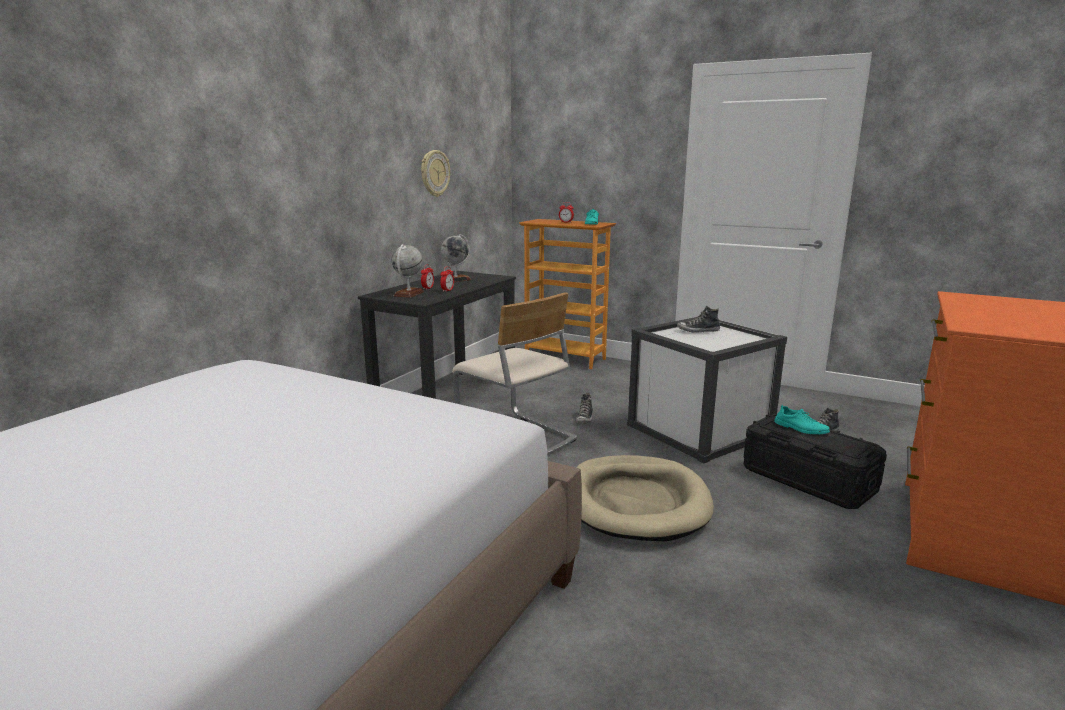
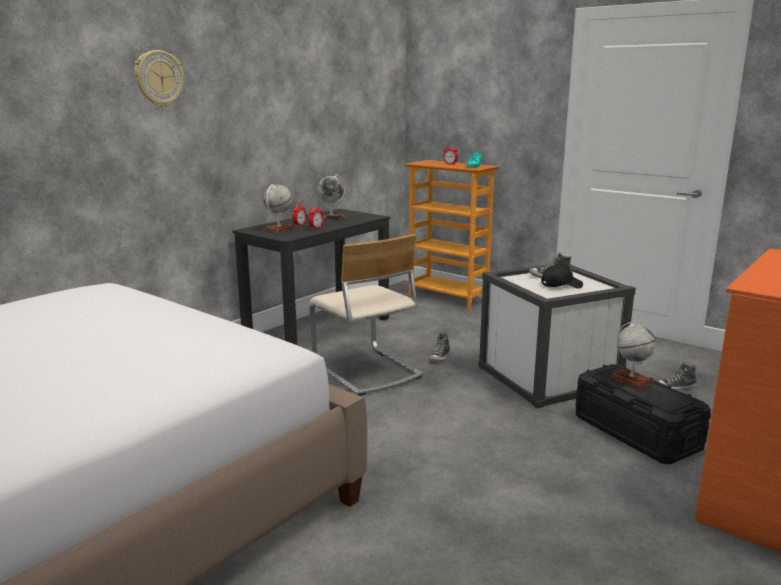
camera: 10 degrees right, 0 degrees up
wall clock [421,150,450,197] -> wall clock moved to [135,50,184,107]
beige dog bed [576,455,714,541] -> none
turquoise shoe [774,405,830,434] -> globe [611,322,656,389]
none -> black cap [541,265,583,289]

